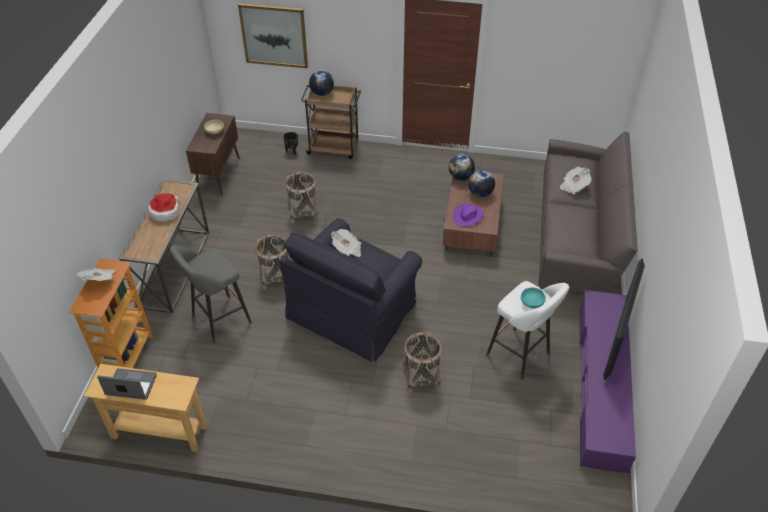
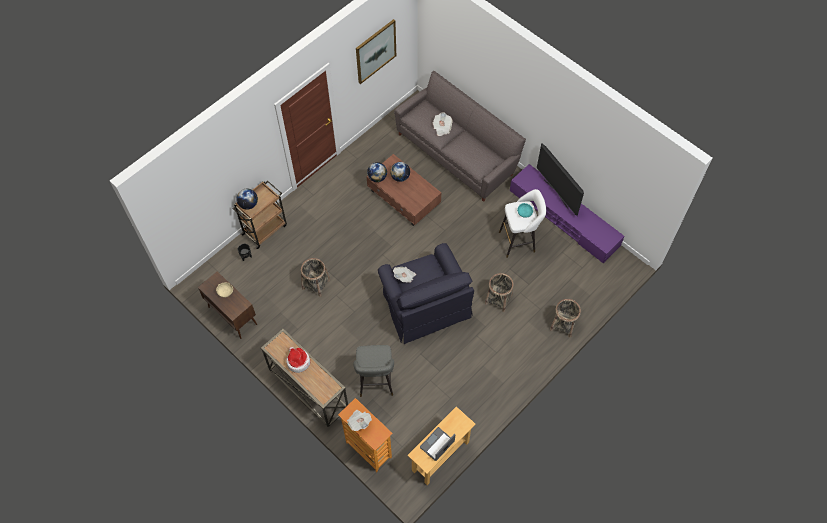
camera: 55 degrees left, 15 degrees up
picture [238,3,308,68] -> picture moved to [356,19,396,84]
basket [255,234,288,290] -> basket moved to [550,299,581,337]
purple hat [453,204,484,227] -> none

